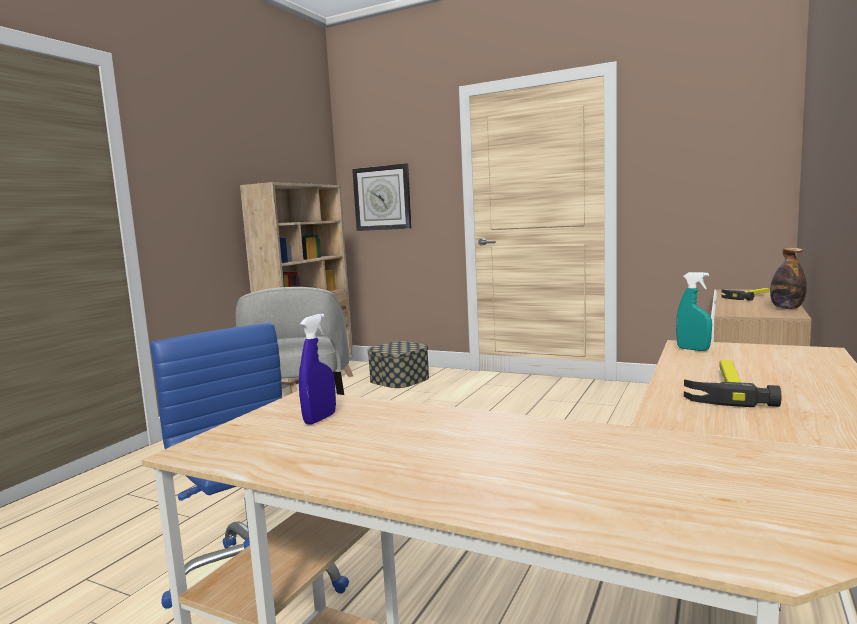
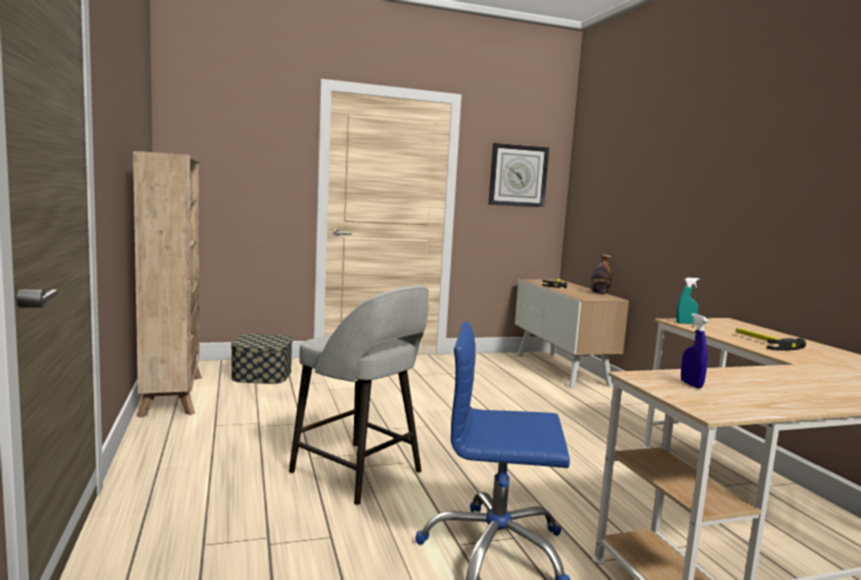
camera: 45 degrees left, 0 degrees up
wall clock [352,163,412,231] -> wall clock moved to [489,143,549,208]

